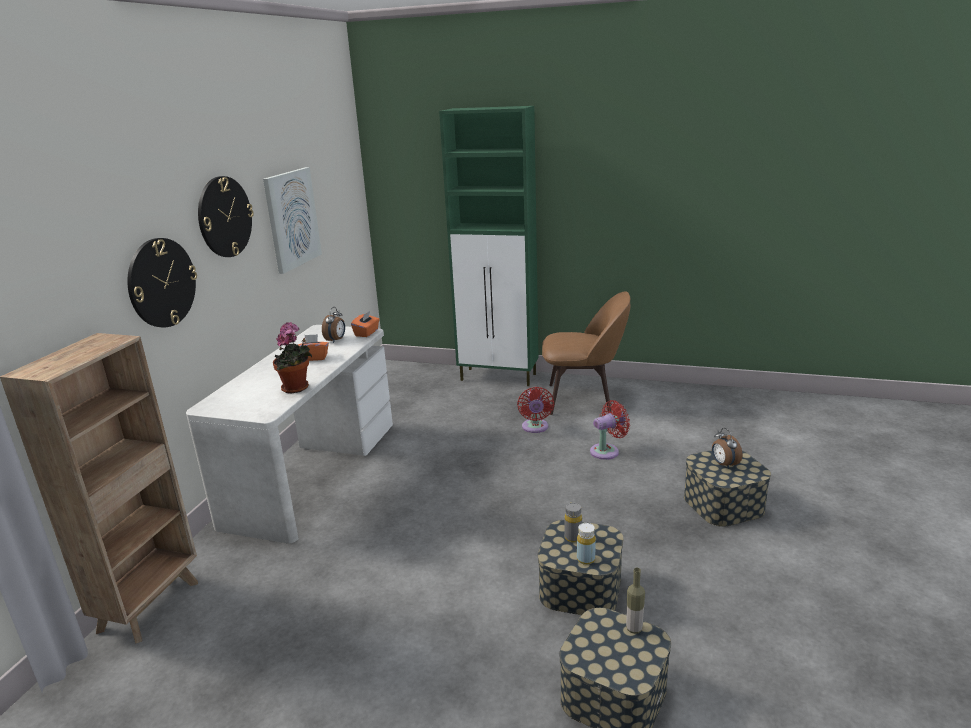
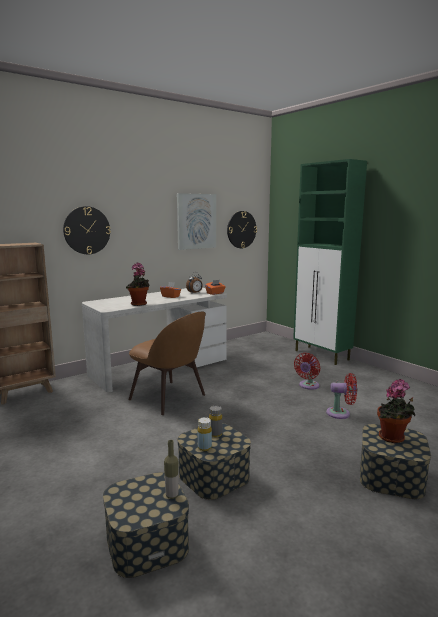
camera: 35 degrees right, 10 degrees down
wall clock [198,176,254,257] -> wall clock moved to [227,211,257,248]
brown chair [542,291,630,415] -> brown chair moved to [129,312,206,415]
alarm clock [712,428,742,469] -> potted plant [377,379,415,443]

